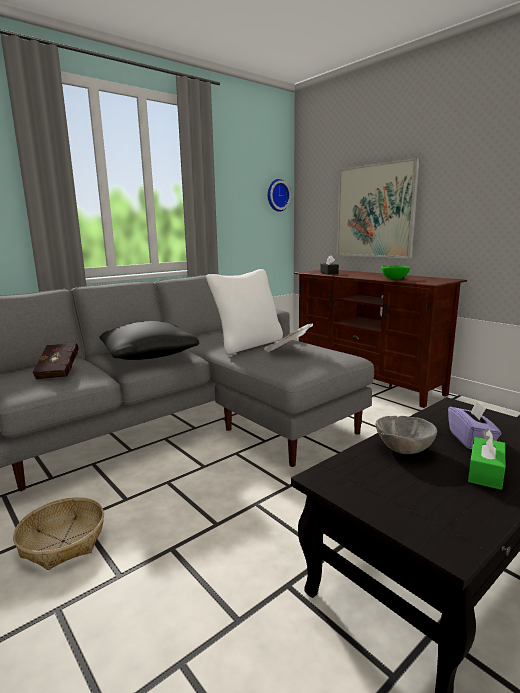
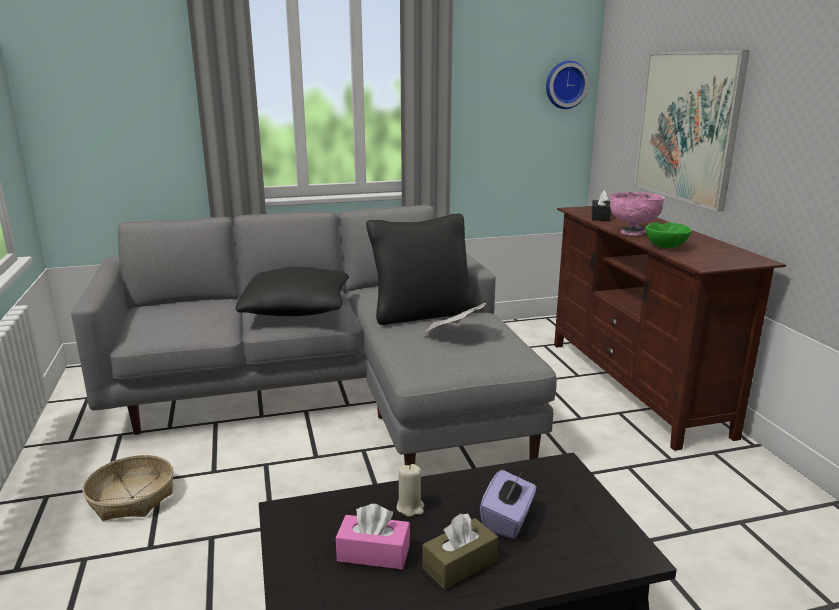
camera: 25 degrees right, 5 degrees up
red book [33,343,79,379] -> none
white pillow [206,269,283,354] -> black pillow [366,214,476,325]
grey bowl [376,416,437,454] -> beige candle [396,464,424,517]
green tissue box [468,429,505,490] -> brown tissue box [422,514,498,590]
none -> pink tissue box [336,504,410,569]
none -> pink bowl [610,192,665,236]

